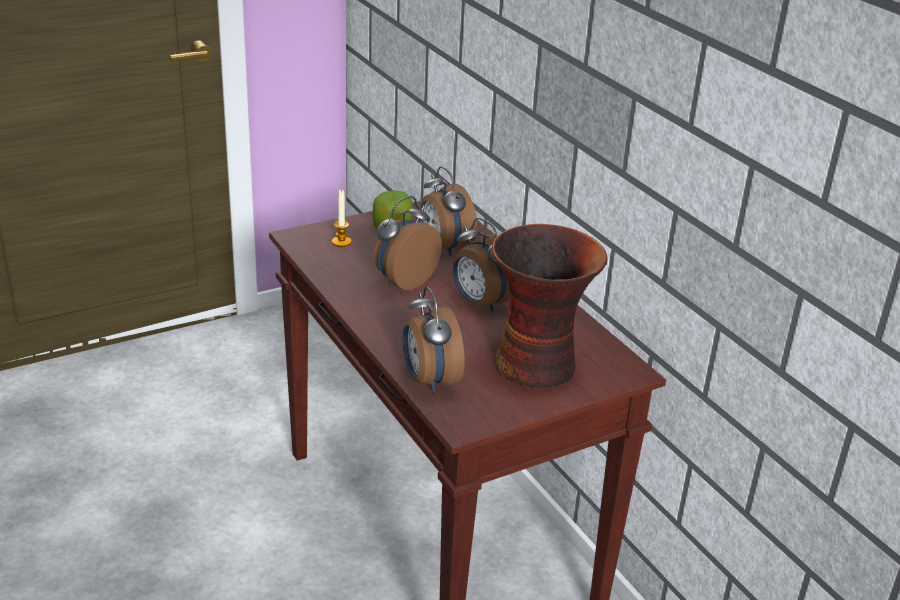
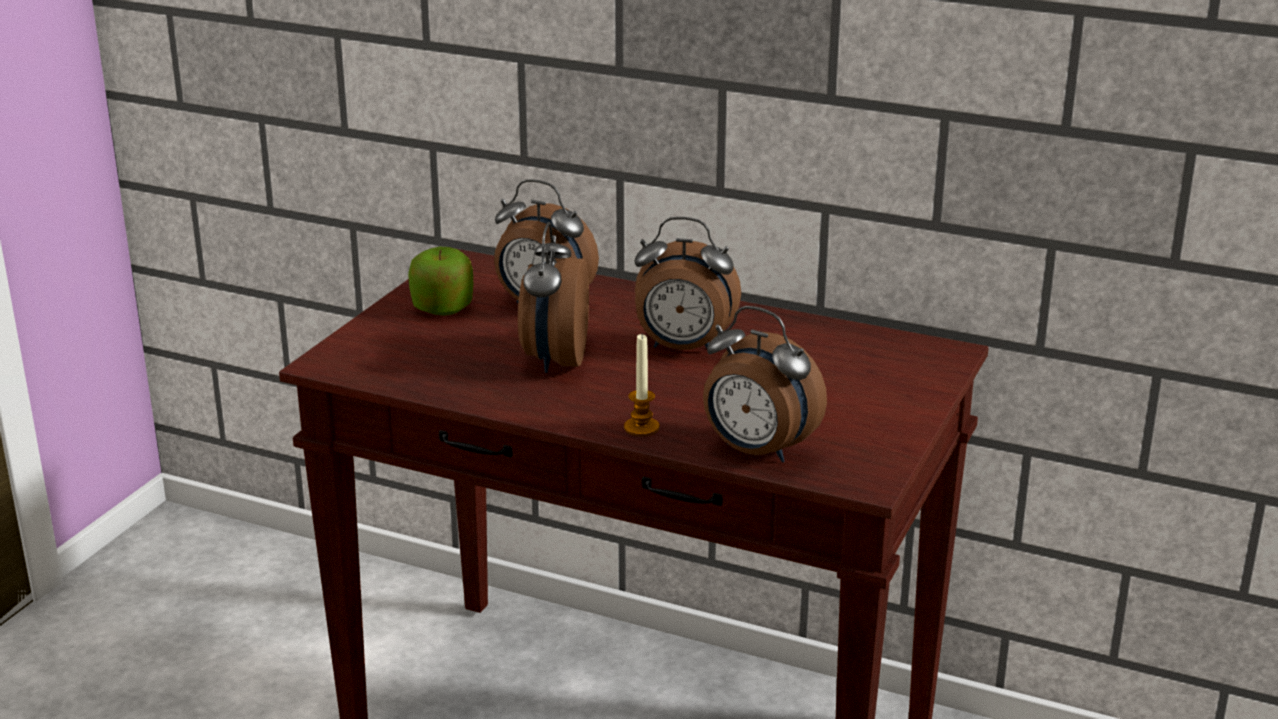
camera: 35 degrees left, 5 degrees down
candle [332,189,352,247] -> candle moved to [624,334,659,436]
vase [492,224,608,388] -> none

